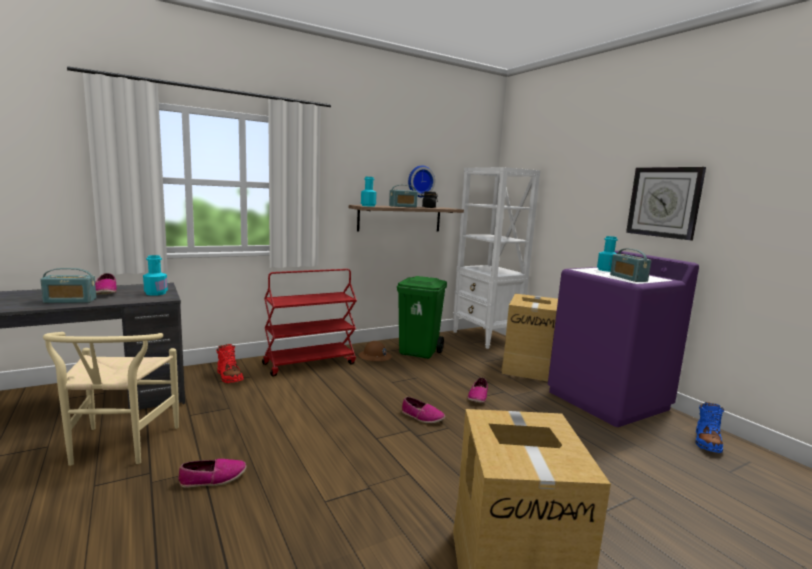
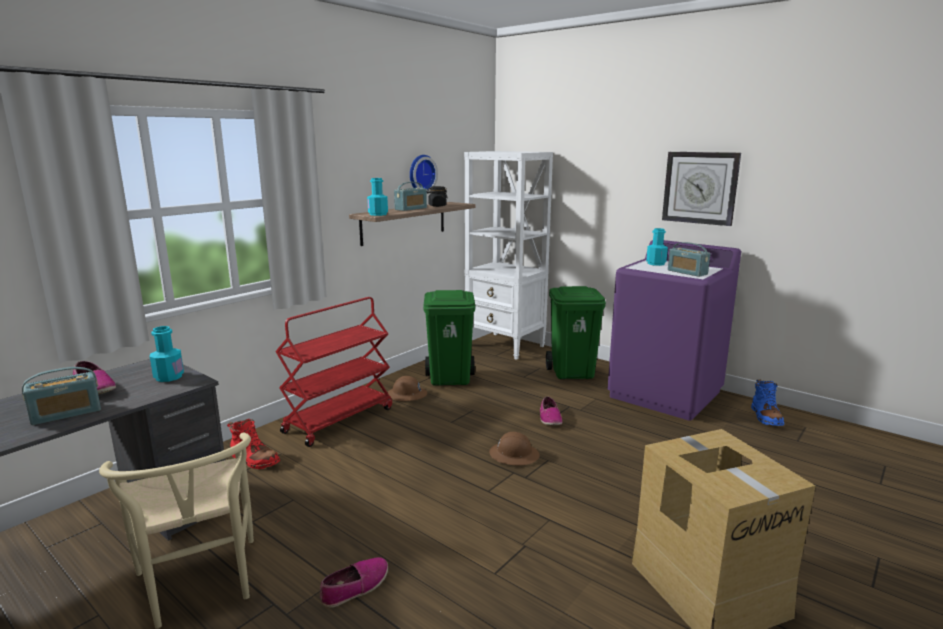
camera: 20 degrees left, 5 degrees up
shoe [402,397,445,423] -> brown hard hat [489,432,540,465]
cardboard box [501,294,558,382] -> green trash can [546,286,606,379]

